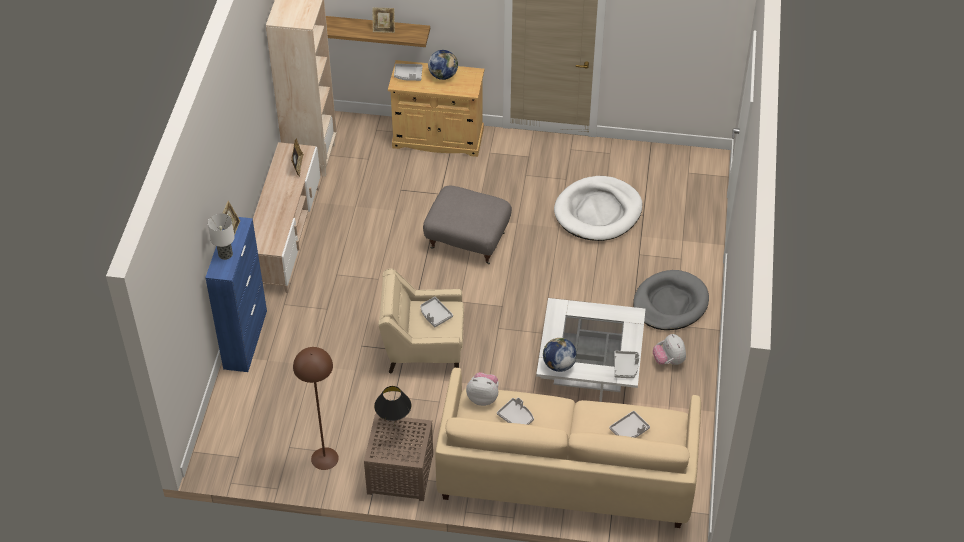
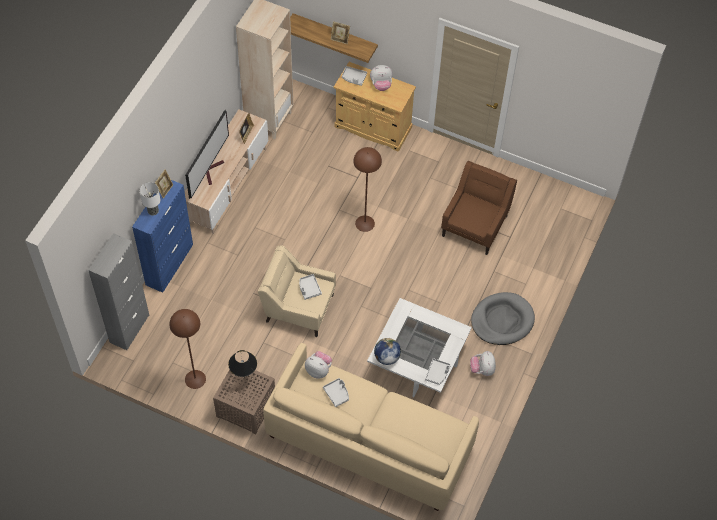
camera: 15 degrees right, 10 degrees up
grey ottoman [423,186,512,264] -> brown floor lamp [353,147,382,232]
globe [428,50,458,80] -> plush toy [370,65,393,91]
white dog bed [554,176,642,241] -> brown armchair [441,161,517,255]
grey tray [609,411,650,438] -> none
none -> grey cabinet [88,233,149,350]
none -> television [185,110,229,199]

